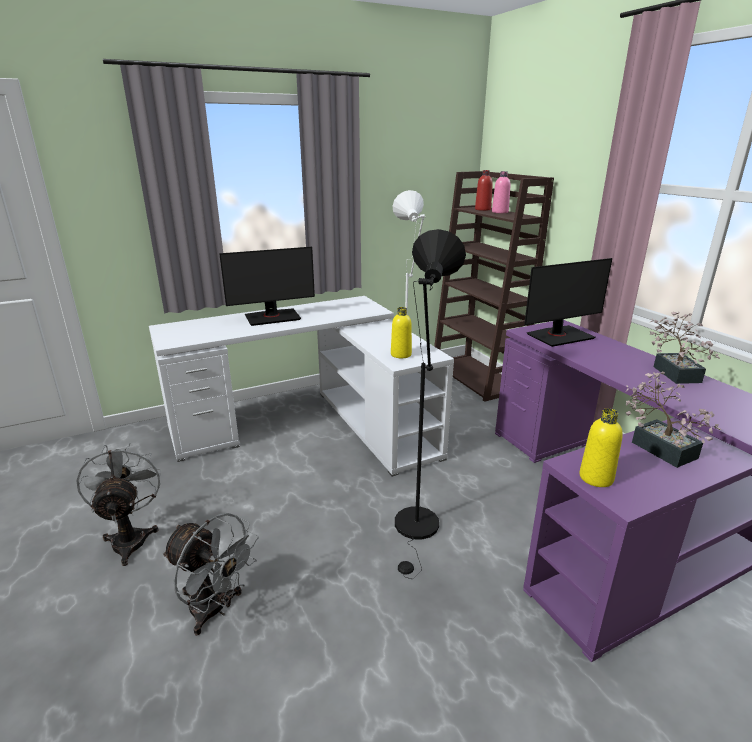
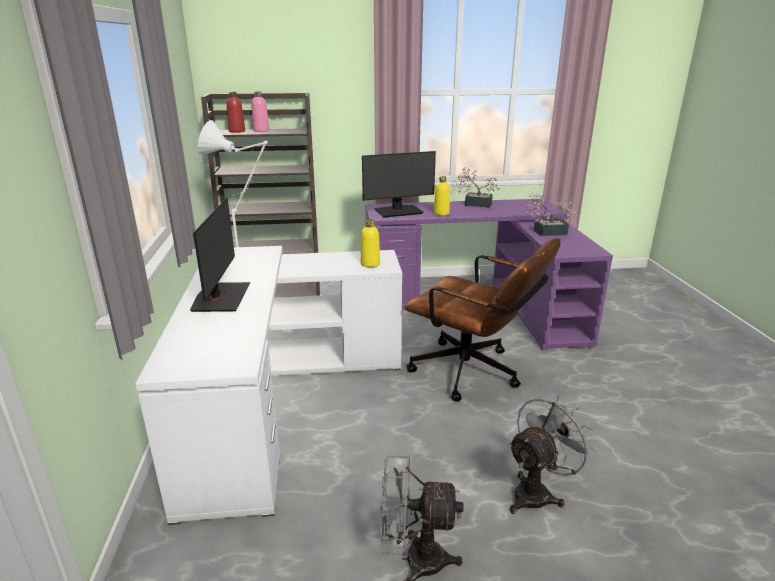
camera: 70 degrees left, 0 degrees up
black floor lamp [395,229,466,579] -> brown office chair [405,238,561,401]
monitor [524,258,612,347] -> monitor turned 75 degrees clockwise [362,151,436,218]
yellow bottle [579,408,623,487] -> yellow bottle moved to [434,176,450,216]

